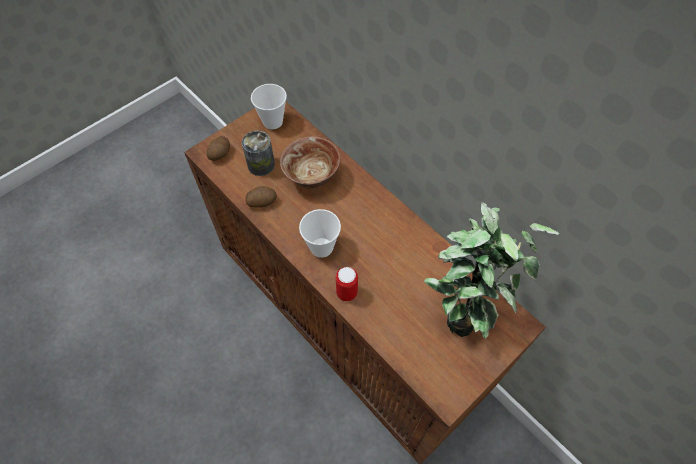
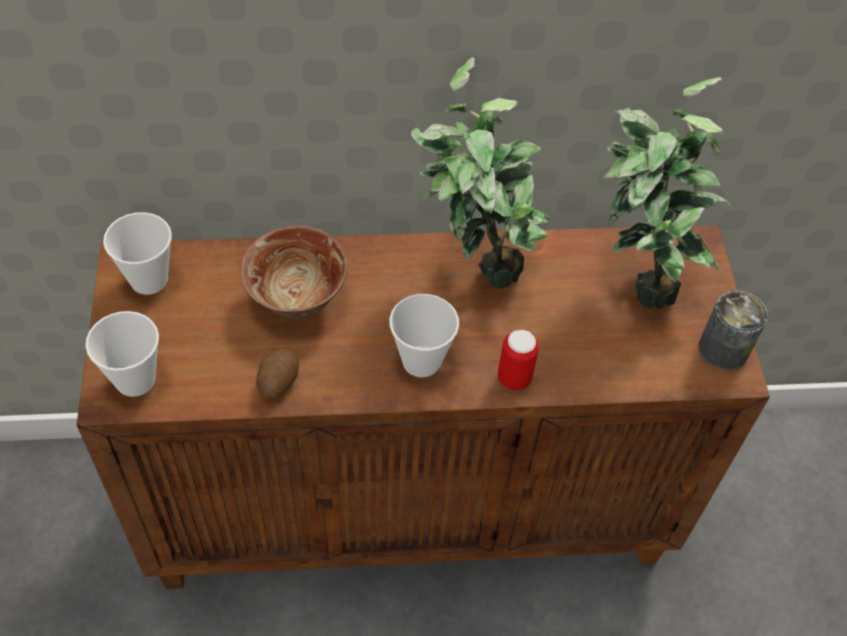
camera: 55 degrees left, 5 degrees down
potato [206,136,230,161] -> cup [85,311,159,397]
can [242,131,275,176] -> can moved to [699,291,768,371]
none -> potted plant [411,57,549,288]

